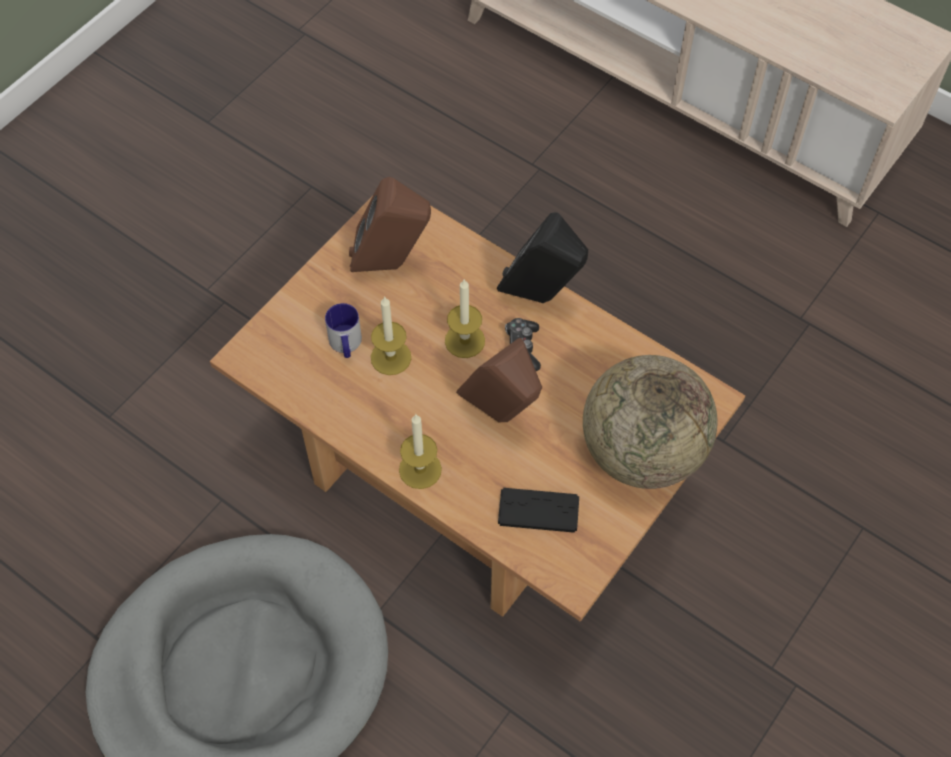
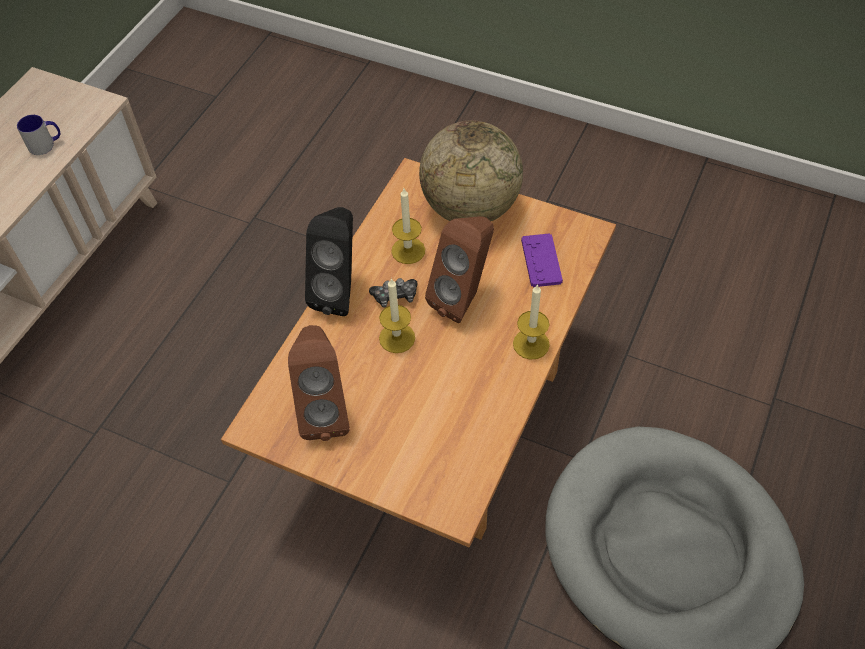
camera: 100 degrees left, 5 degrees down
mug [325,303,362,358] -> mug moved to [17,115,60,155]
candle [371,296,411,375] -> candle moved to [391,189,425,264]
black game controller [498,488,579,533] -> purple game controller [521,233,563,287]

